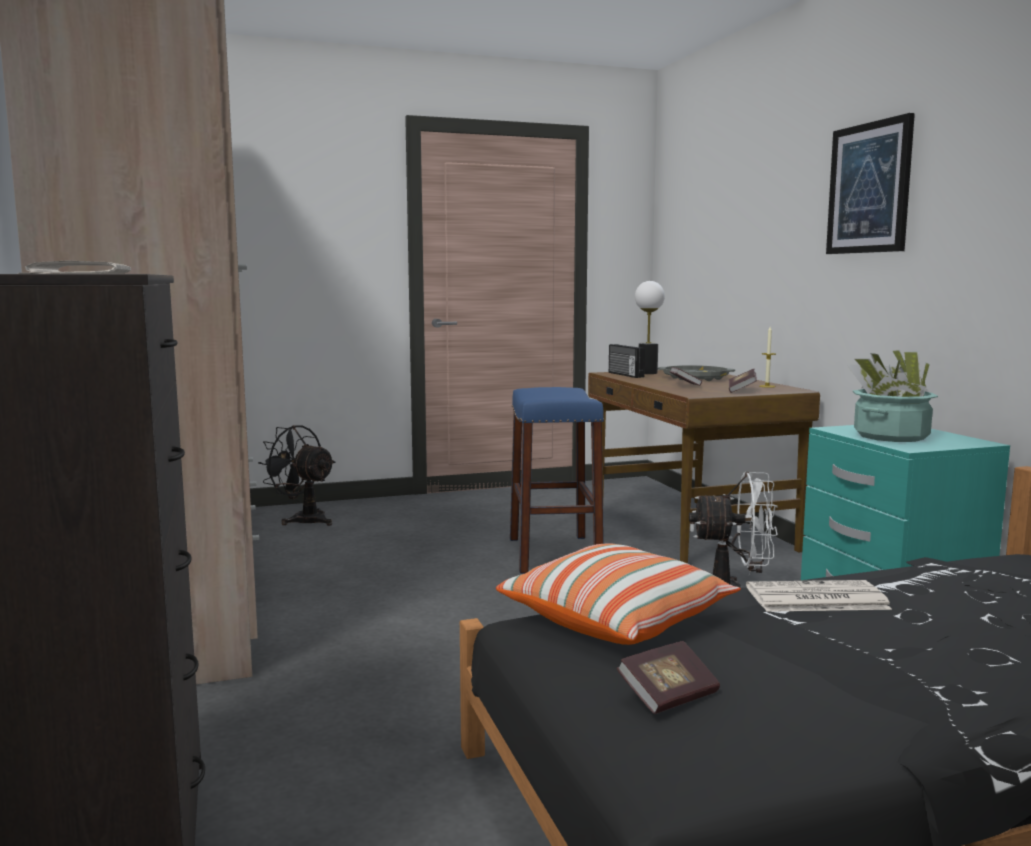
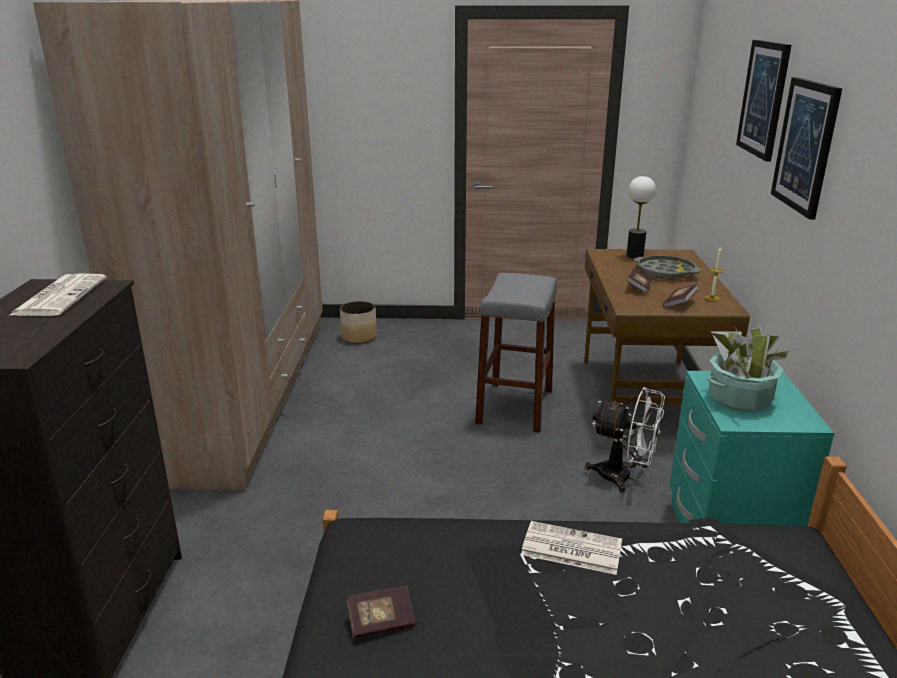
camera: 20 degrees right, 15 degrees up
black fan [258,425,335,526] -> planter [340,301,377,344]
pillow [496,543,741,645] -> none
blue stool [510,387,604,574] -> grey stool [475,273,557,433]
radio [609,344,645,378] -> none
none -> picture [736,40,791,161]

